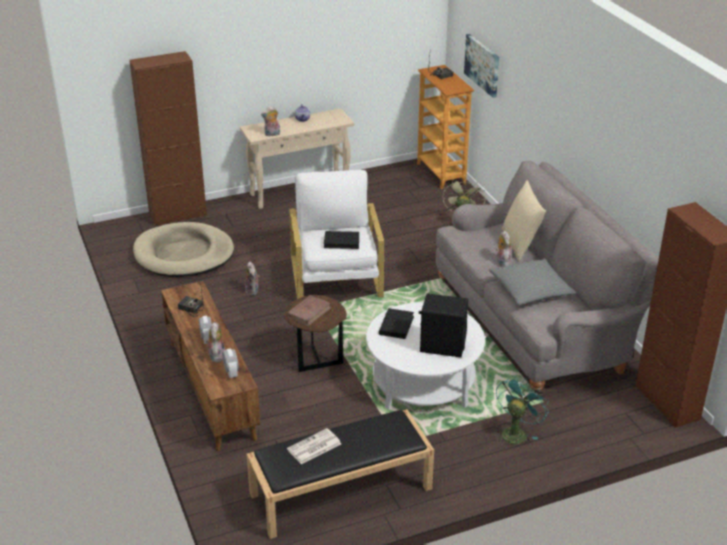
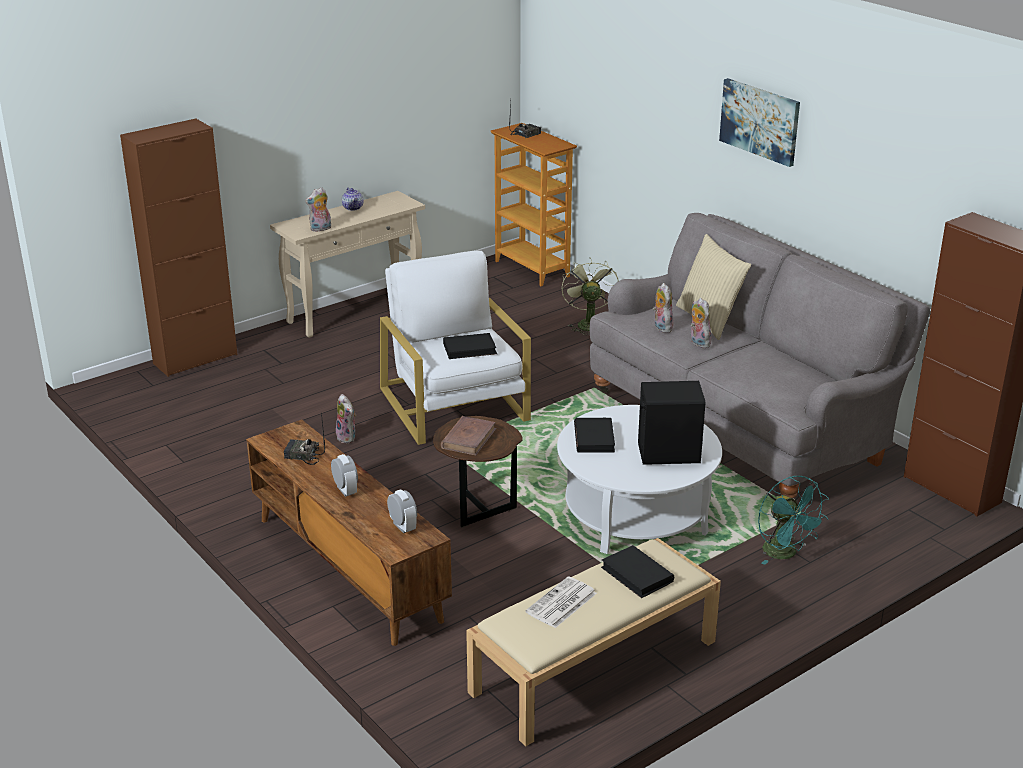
camera: 15 degrees left, 5 degrees down
beige dog bed [133,222,234,277] -> none
plush toy [206,322,225,363] -> plush toy moved to [653,283,674,333]
black bench [247,409,434,539] -> beige bench [466,538,721,746]
picture [464,34,499,98] -> picture moved to [719,78,800,167]
grey pillow [489,259,577,306] -> none
turquoise fan [493,375,549,445] -> turquoise fan turned 135 degrees clockwise [758,476,829,565]
none -> black book [601,545,674,598]

